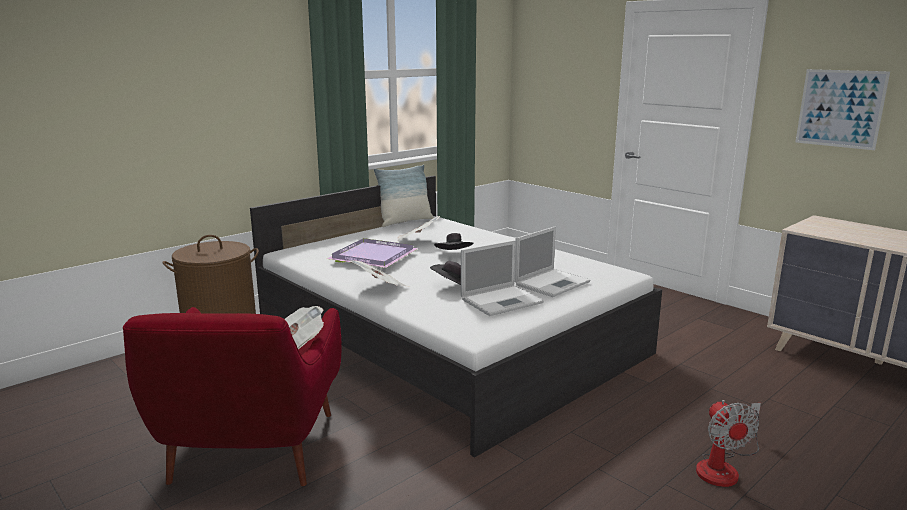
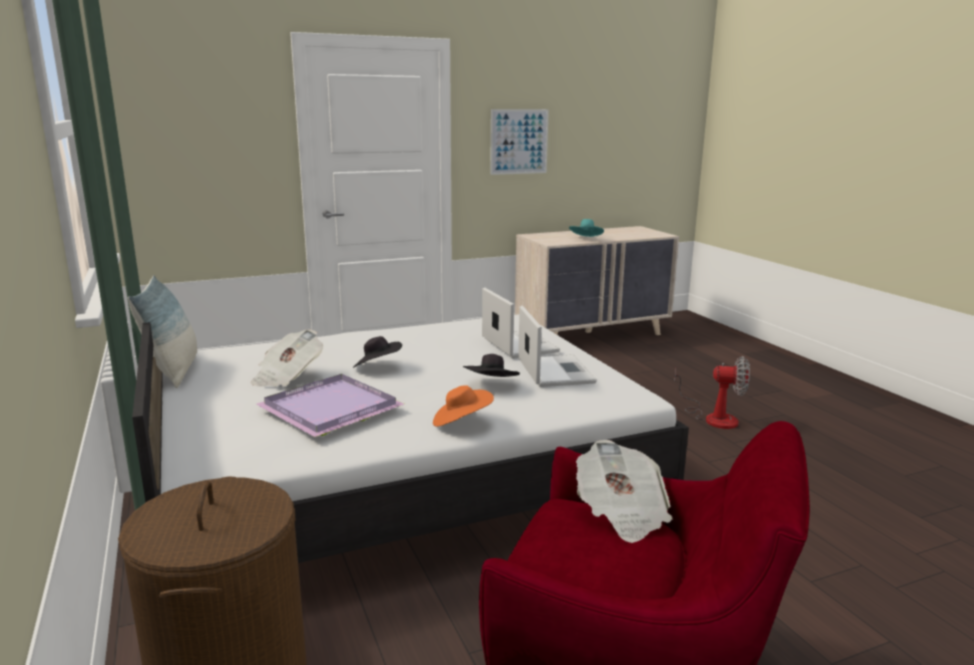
camera: 70 degrees left, 0 degrees up
newspaper [350,260,409,287] -> orange hat [433,385,494,427]
none -> turquoise hat [569,219,604,237]

